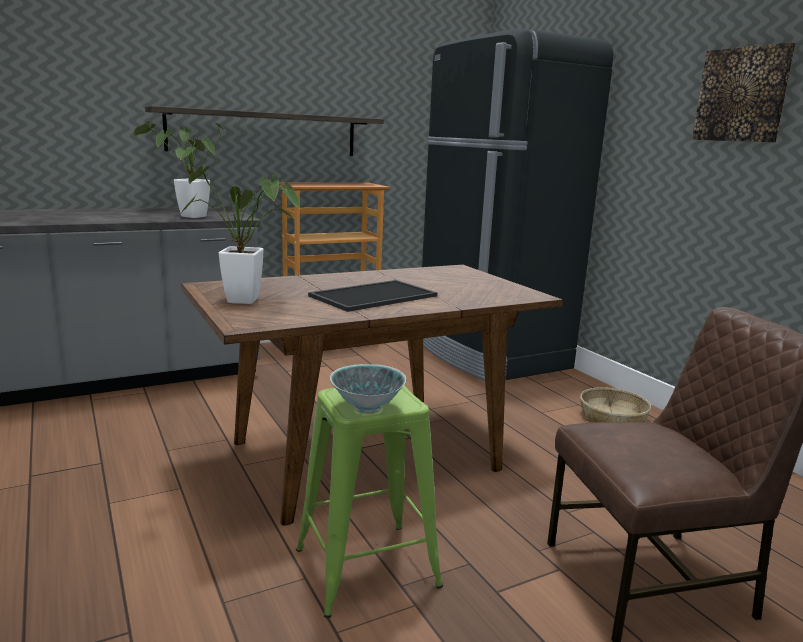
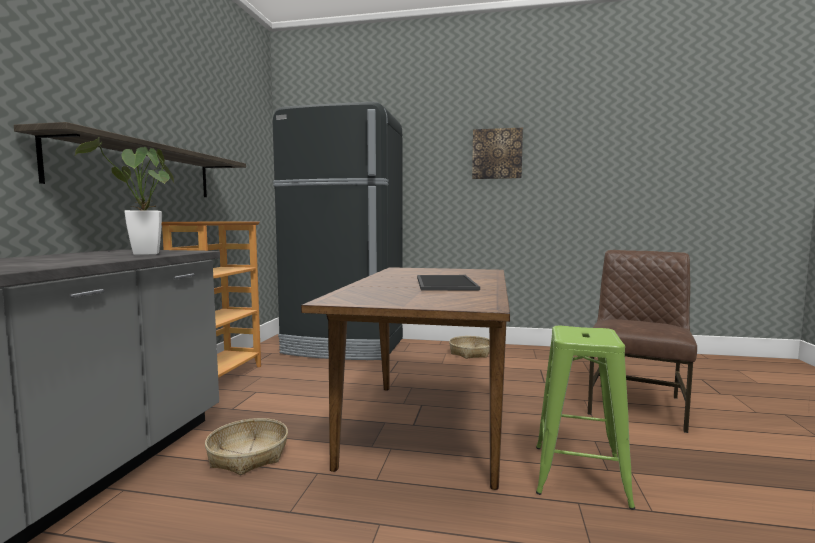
camera: 50 degrees left, 10 degrees down
potted plant [182,166,301,304] -> none
bowl [330,364,406,413] -> none
none -> basket [205,418,288,475]

